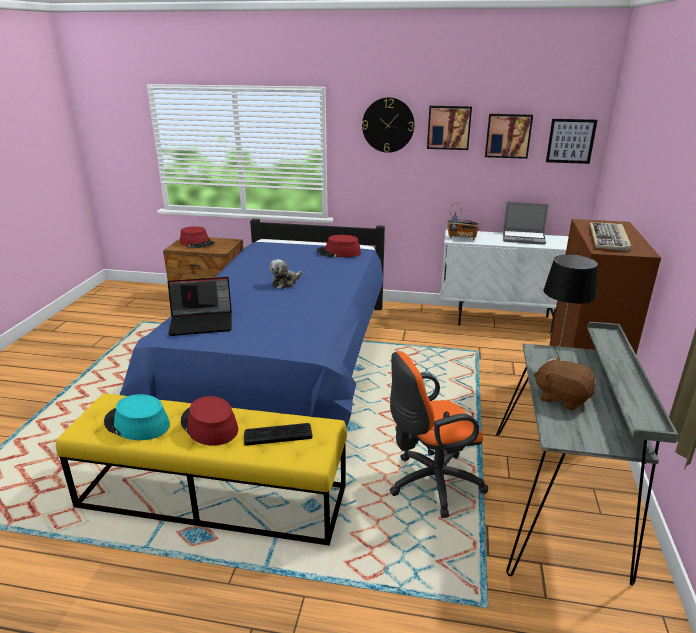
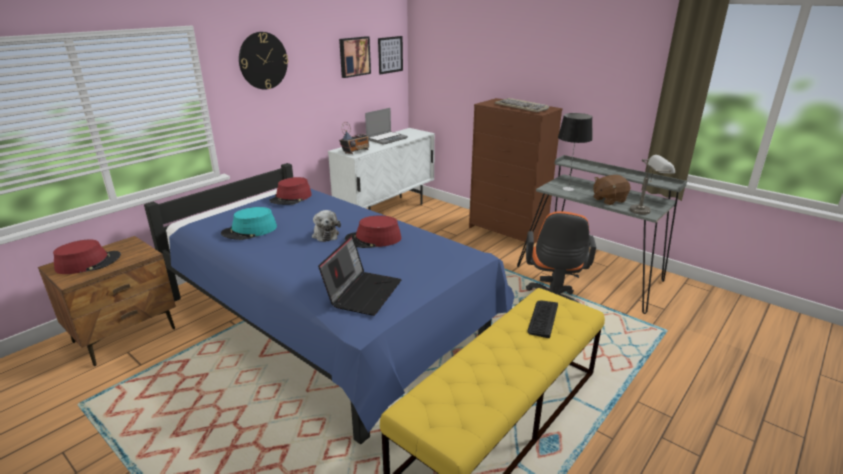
camera: 60 degrees left, 0 degrees up
turquoise hat [104,394,170,440] -> turquoise hat moved to [221,207,277,240]
red hat [181,396,238,446] -> red hat moved to [345,215,401,248]
picture [427,106,472,150] -> none
none -> grey table lamp [630,155,675,215]

